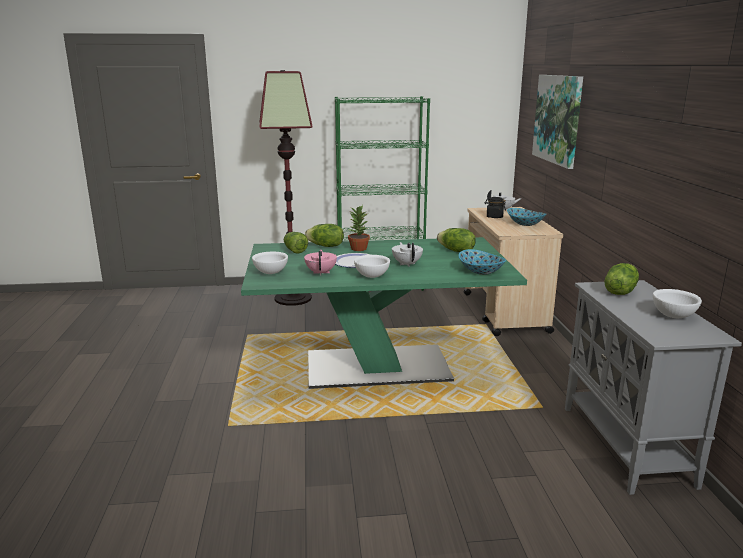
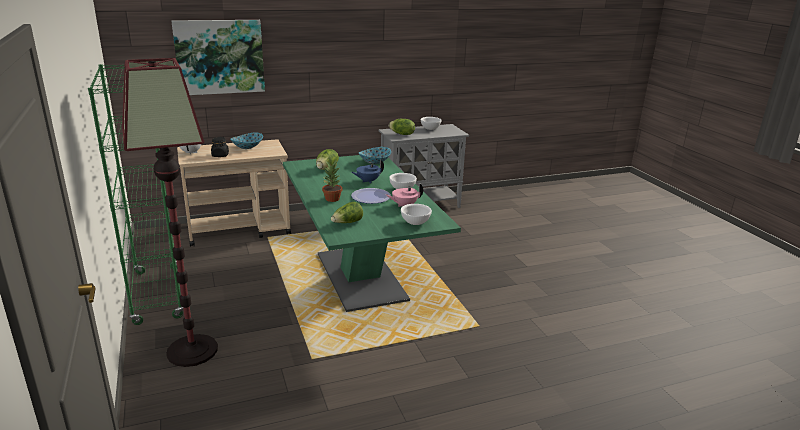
camera: 105 degrees left, 5 degrees up
lettuce [305,224,344,247] -> none
white teapot [392,242,423,267] -> blue teapot [351,160,384,183]

